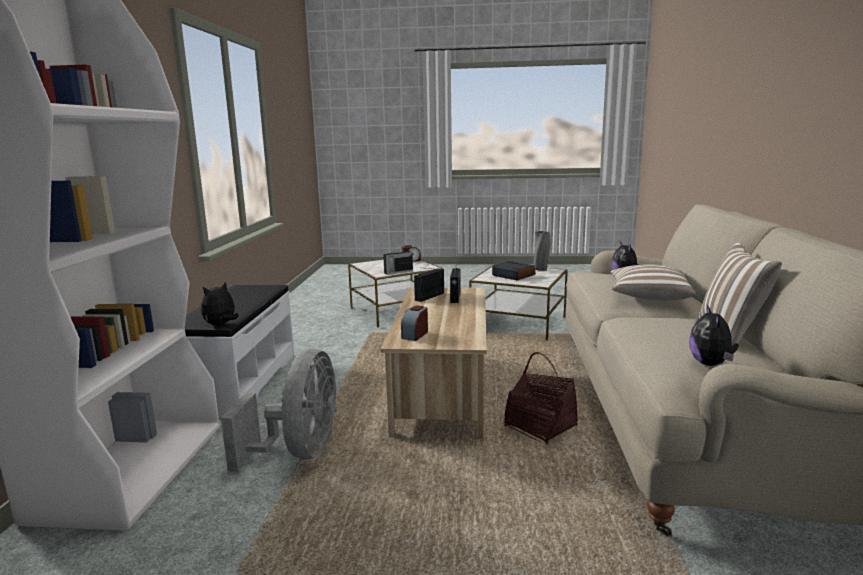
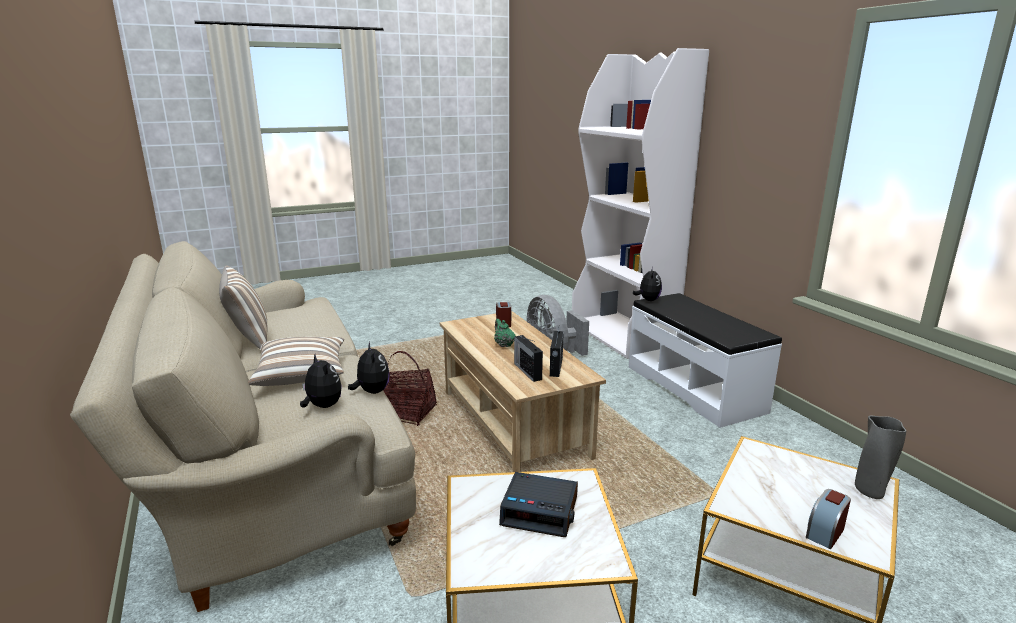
camera: 150 degrees right, 5 degrees up
radio [383,246,413,275] -> none
grey vase [534,231,550,271] -> grey vase moved to [855,416,906,499]
plush toy [689,305,739,366] -> plush toy moved to [348,342,390,394]
none -> green teapot [494,319,515,347]

